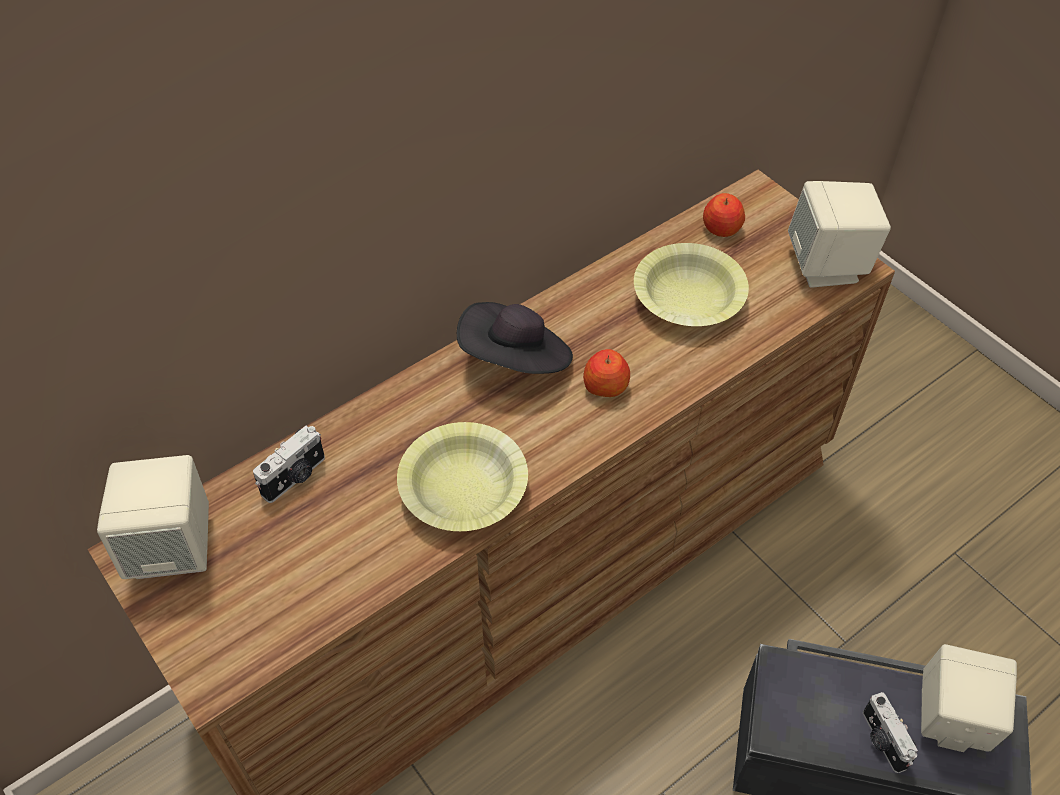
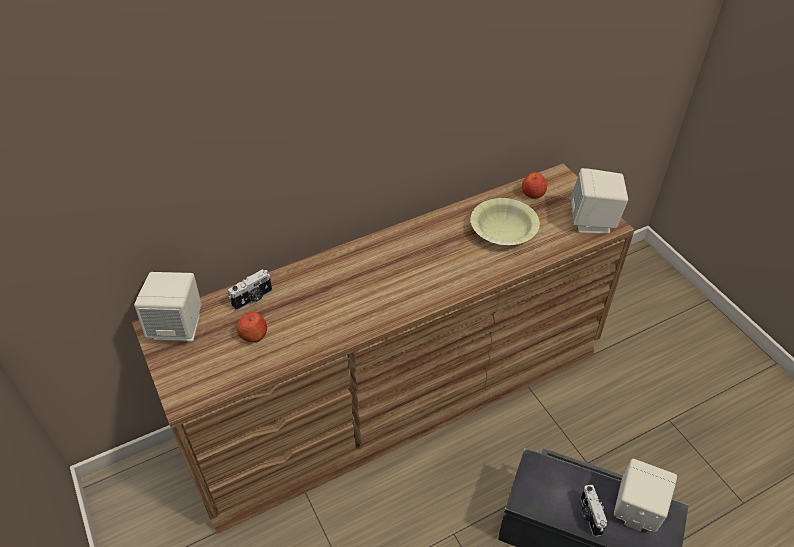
camera: 10 degrees right, 5 degrees down
yellow bowl [397,422,528,531] -> none
black hat [457,302,573,374] -> none
apple [583,349,630,397] -> apple moved to [237,312,267,343]

